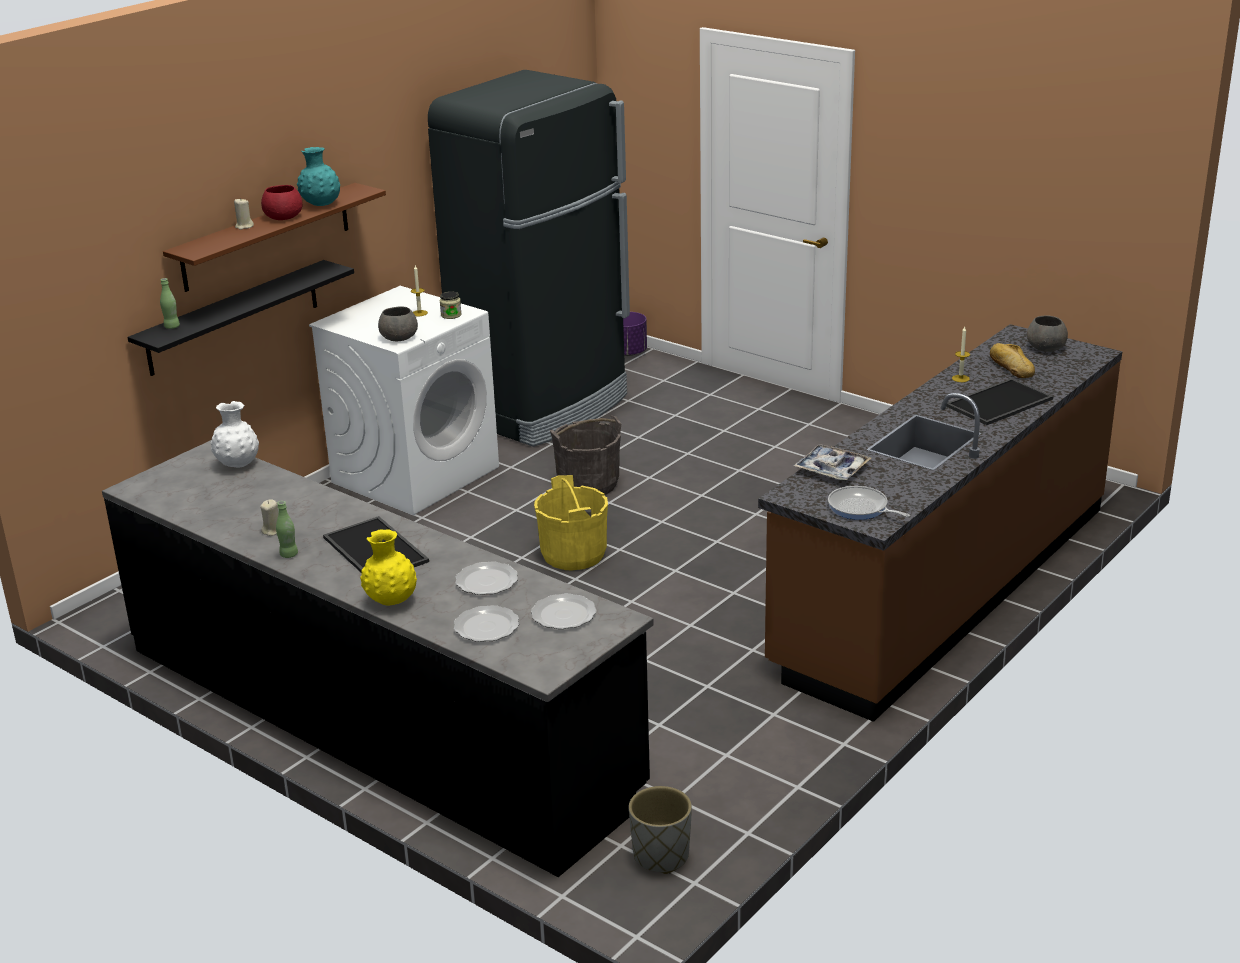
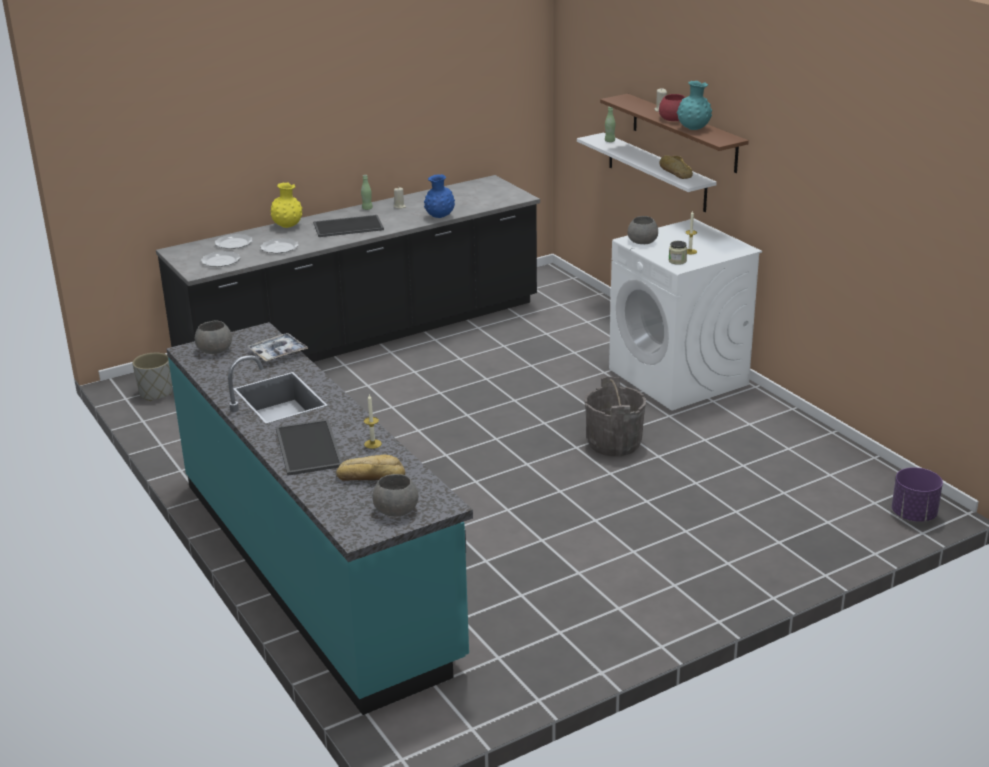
camera: 110 degrees right, 0 degrees up
black shelf [128,260,354,376] -> white shelf [577,133,717,212]
white vase [211,401,259,467] -> none
black fridge [428,70,630,447] -> none
yellow bucket [534,475,608,571] -> none
brown counter [758,324,1122,722] -> turquoise counter [167,322,473,715]
frying pan [828,486,910,520] -> grey bowl [195,321,232,354]
none -> blue vase [424,174,455,218]
none -> bread [660,155,693,179]

